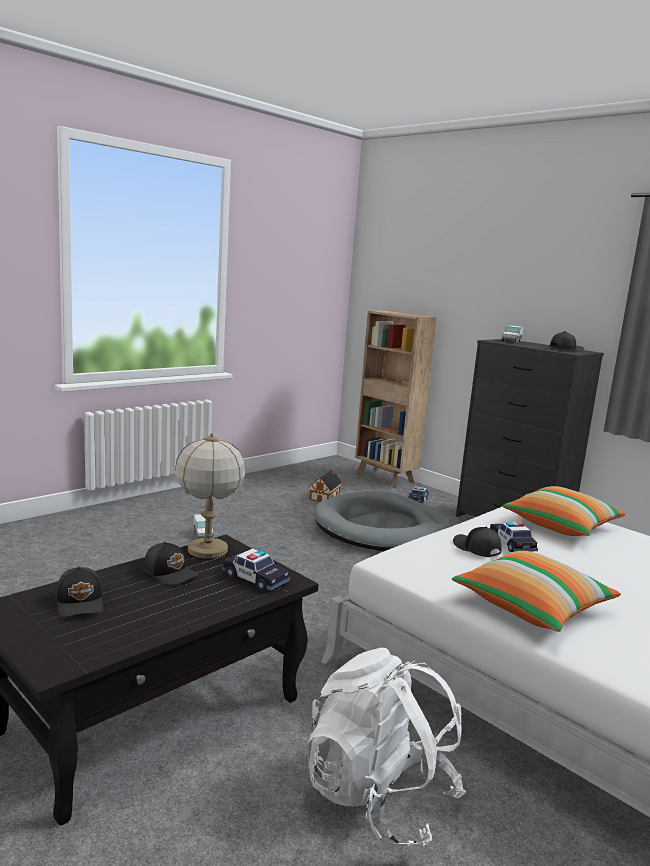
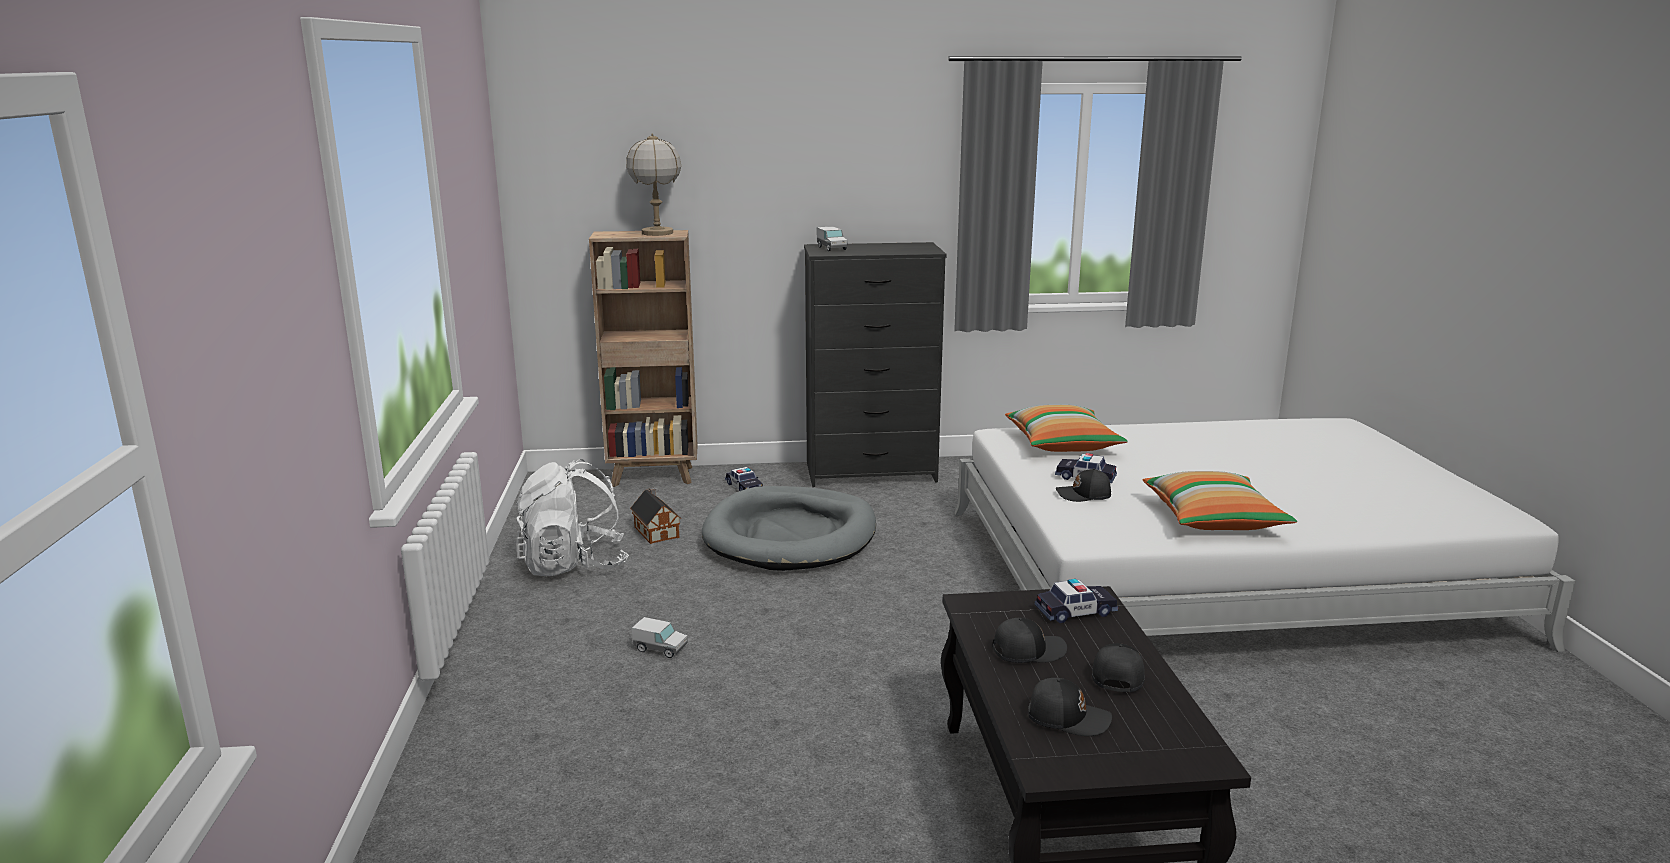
camera: 50 degrees left, 5 degrees up
table lamp [175,433,245,559] -> table lamp moved to [626,133,681,236]
white backpack [308,648,466,848] -> white backpack moved to [516,459,629,576]
black cap [550,331,585,352] -> black cap moved to [1092,643,1145,693]

